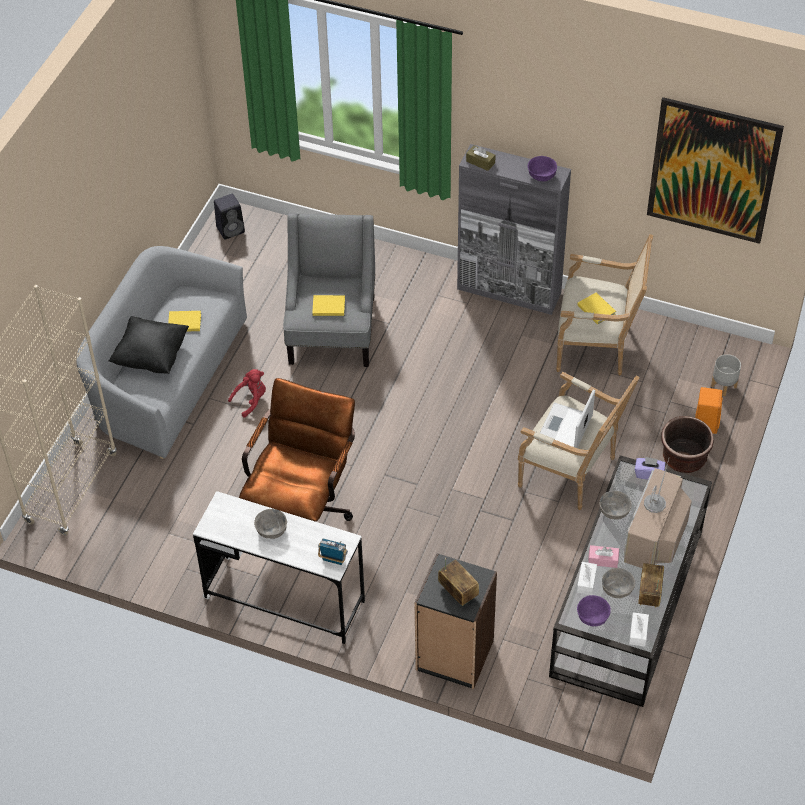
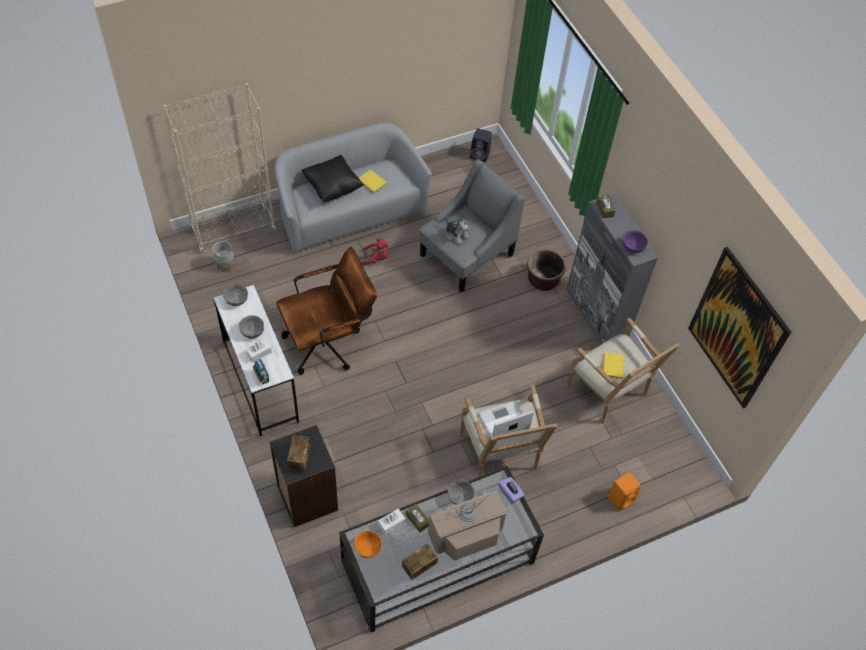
camera: 40 degrees right, 5 degrees up
yellow book [312,295,345,316] -> plush toy [445,215,469,245]
purple bowl [577,595,611,626] -> orange bowl [354,531,382,558]
pink tissue box [588,545,619,568] -> brown tissue box [406,504,429,532]
grey bowl [602,568,635,598] -> grey bowl moved to [223,284,248,306]
white tissue box [629,612,649,647] -> white tissue box moved to [246,339,272,363]
brown planter [661,416,714,473] -> brown planter moved to [527,249,566,291]
grey planter [711,354,741,396] -> grey planter moved to [212,241,234,271]

